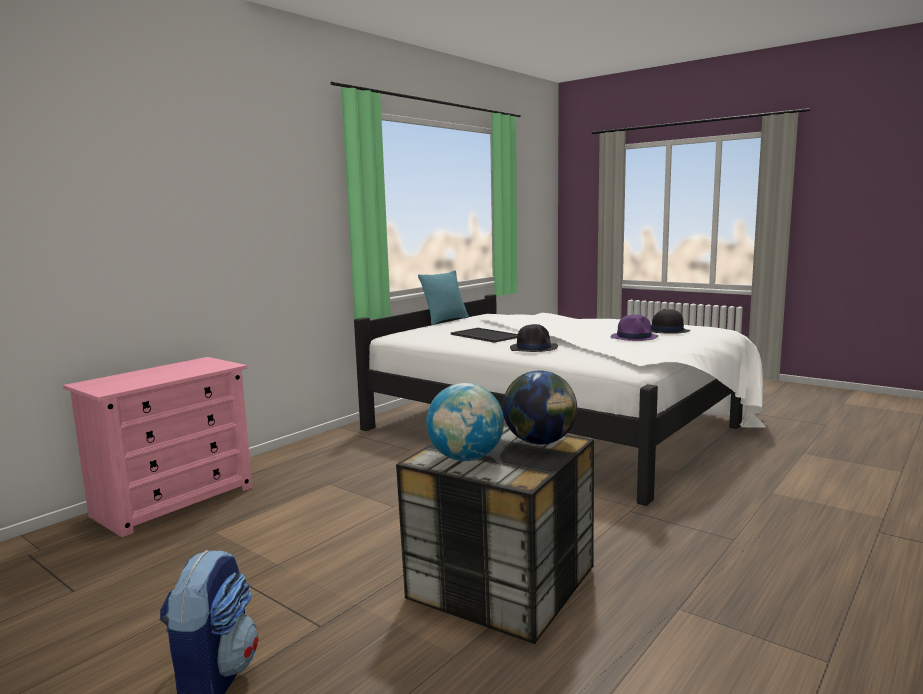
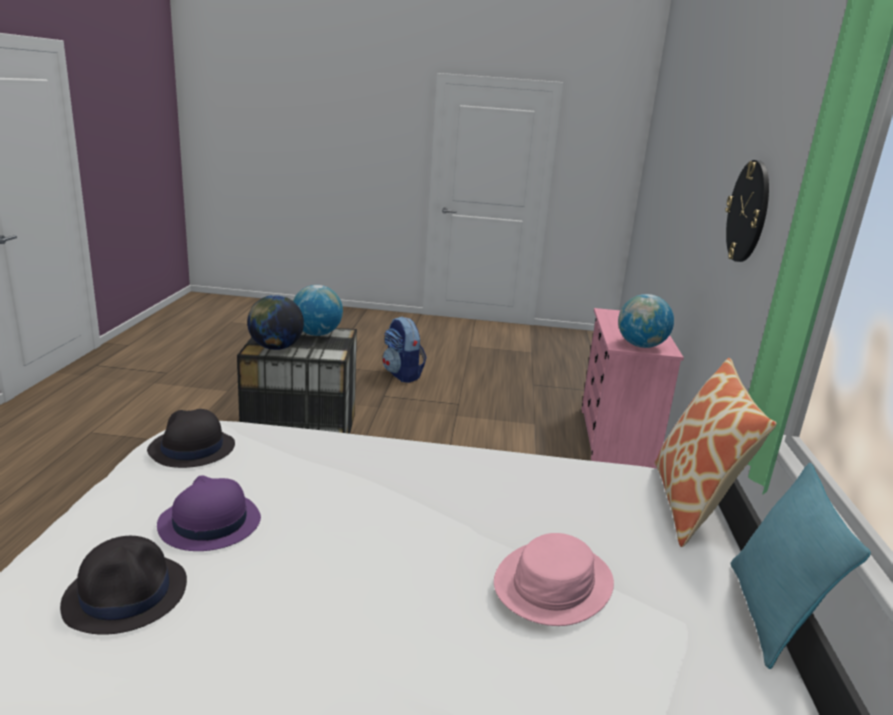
camera: 145 degrees right, 10 degrees up
tray [451,328,518,343] -> none
black hat [510,324,558,352] -> black hat moved to [147,409,235,468]
none -> pink hat [494,533,614,626]
none -> globe [618,294,674,348]
none -> pillow [655,358,777,547]
none -> wall clock [725,160,769,262]

